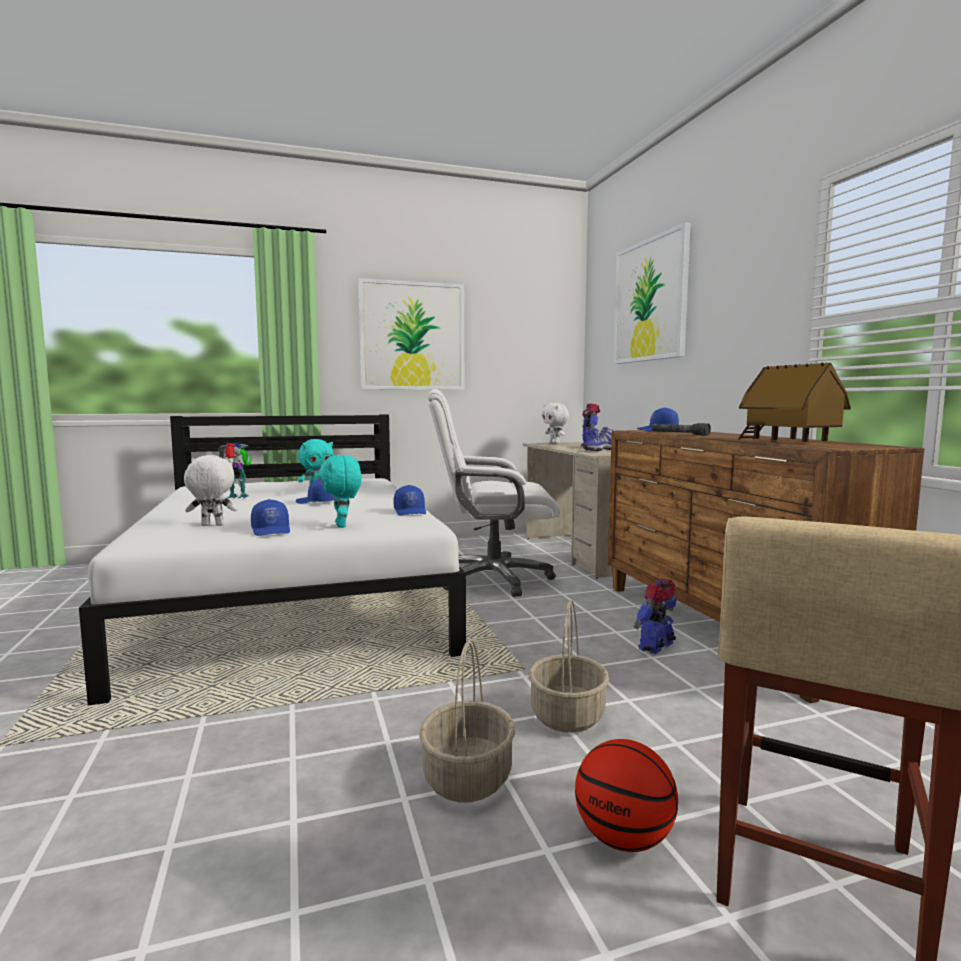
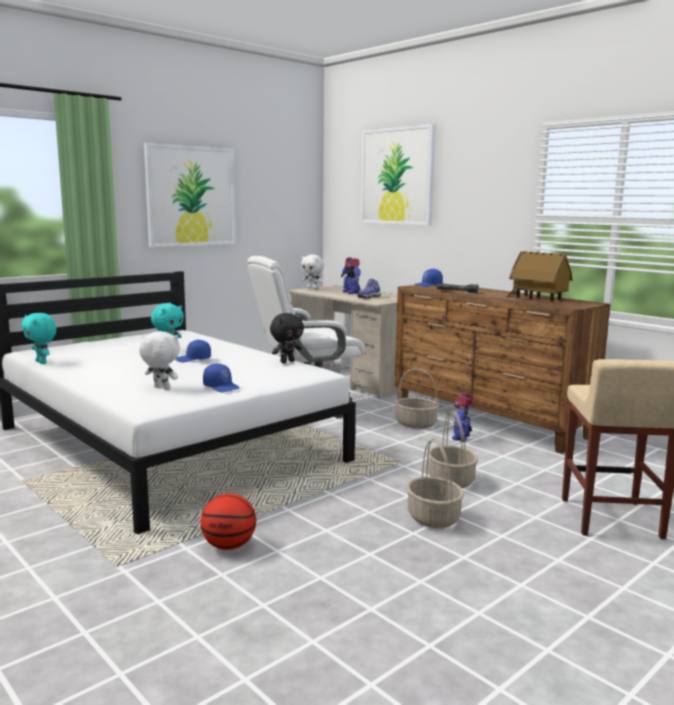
camera: 25 degrees left, 5 degrees up
white plush toy [184,455,238,526] -> white plush toy turned 60 degrees clockwise [139,331,180,390]
toy robot [218,443,251,498] -> none
turquoise plush toy [319,455,362,528] -> turquoise plush toy moved to [21,313,56,364]
blue cap [394,485,426,515] -> black plush toy [270,313,304,363]
basketball [575,739,678,852] -> basketball moved to [200,493,256,550]
none -> basket [395,368,439,429]

